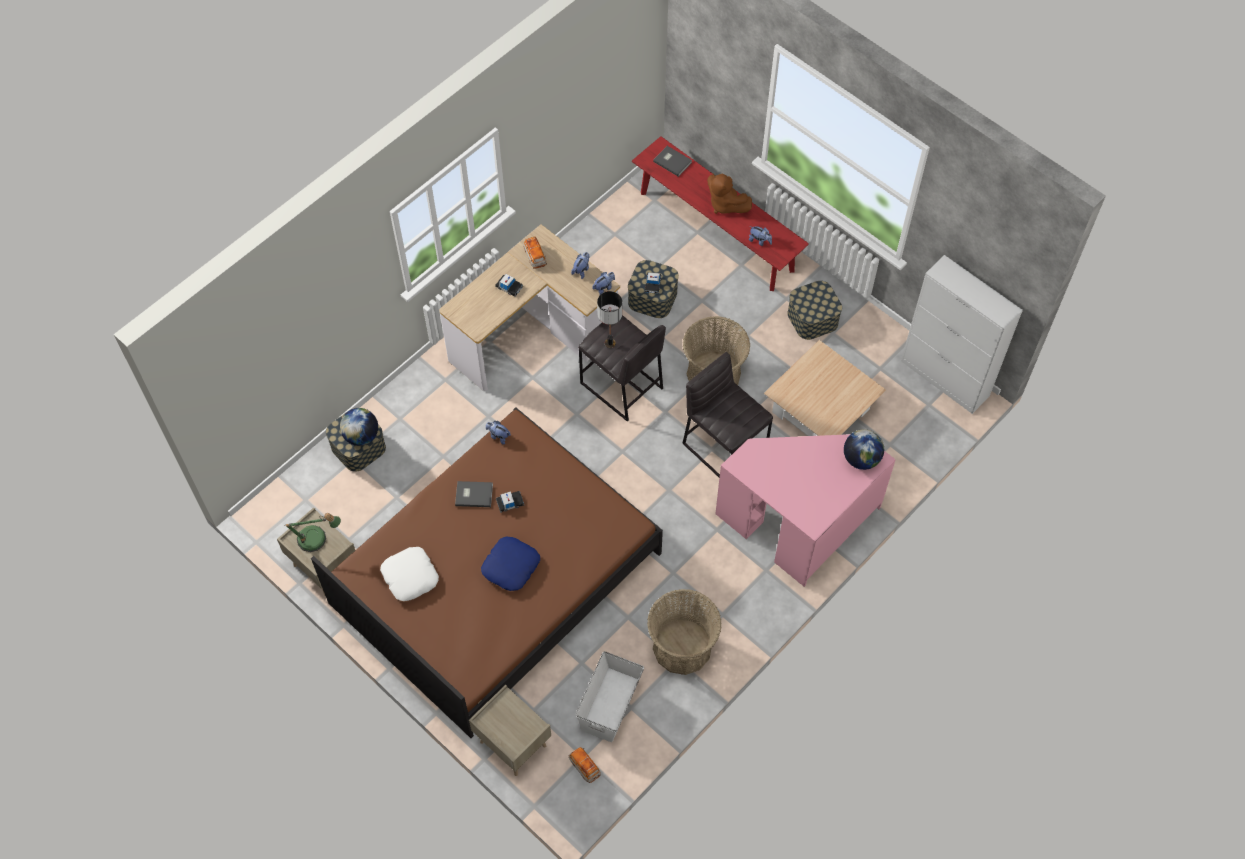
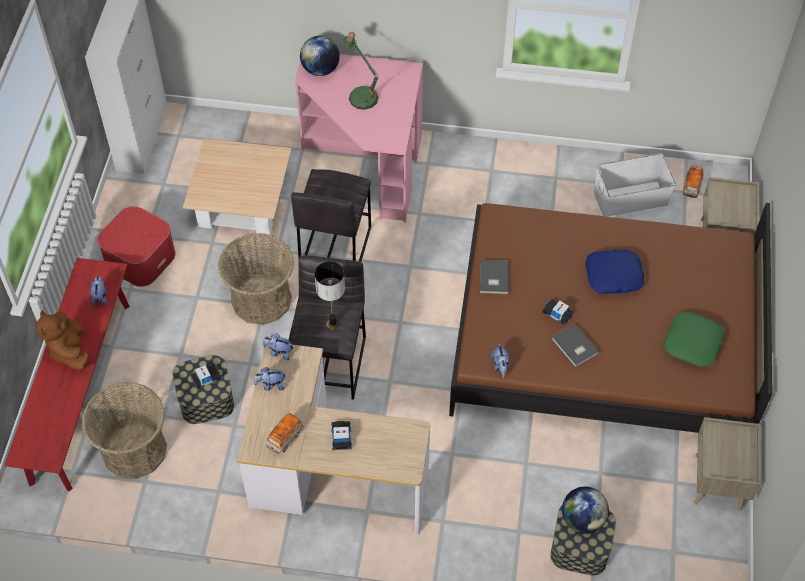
camera: 125 degrees left, 5 degrees down
table lamp [285,513,341,552] -> table lamp moved to [343,32,379,110]
white pillow [380,547,439,601] -> green pillow [664,312,725,366]
basket [647,589,722,675] -> basket moved to [81,382,167,479]
grey book [653,146,692,177] -> grey book moved to [480,260,509,294]
brown plush toy [707,173,752,214] -> brown plush toy turned 150 degrees clockwise [36,310,90,371]
storage box [787,281,842,340] -> ottoman [97,206,176,287]

